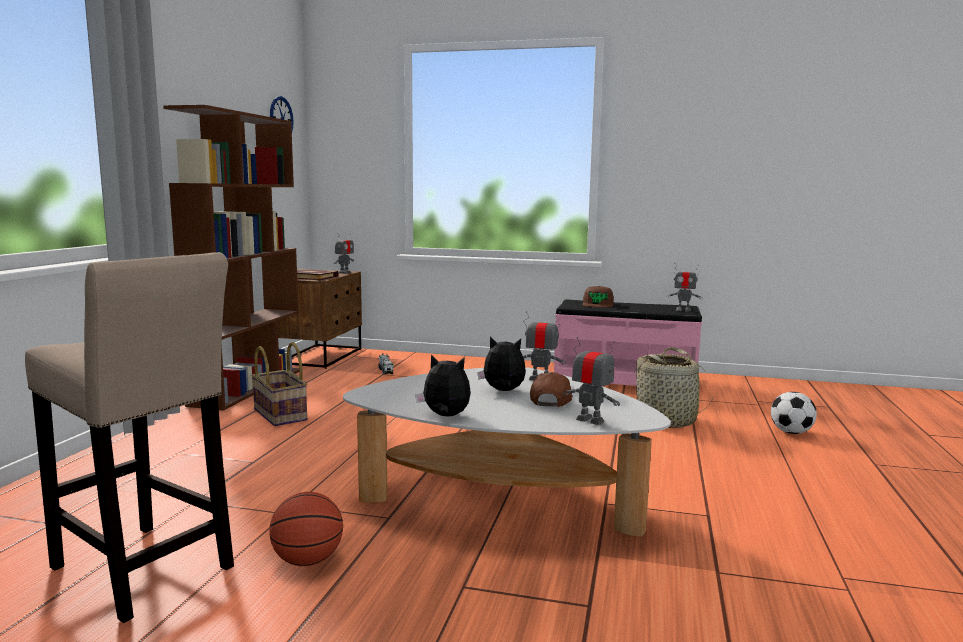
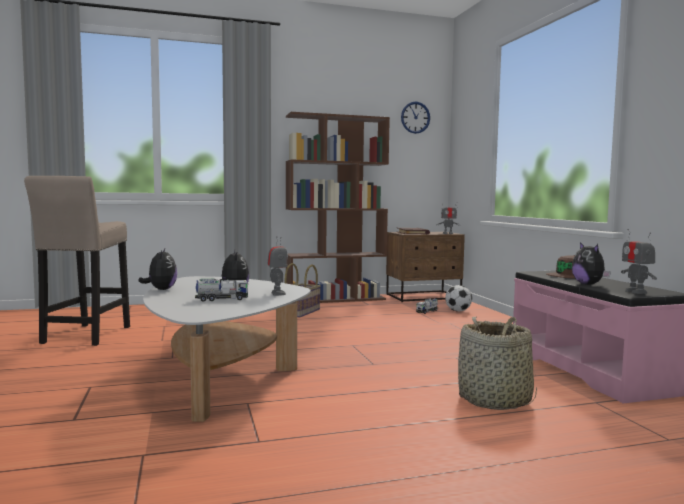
camera: 60 degrees right, 5 degrees down
basketball [269,492,343,566] -> none
brown cap [530,372,573,407] -> toy truck [195,278,248,302]
toy robot [563,337,620,425] -> none
football [771,392,817,434] -> football moved to [445,285,472,312]
none -> plush toy [572,242,611,285]

